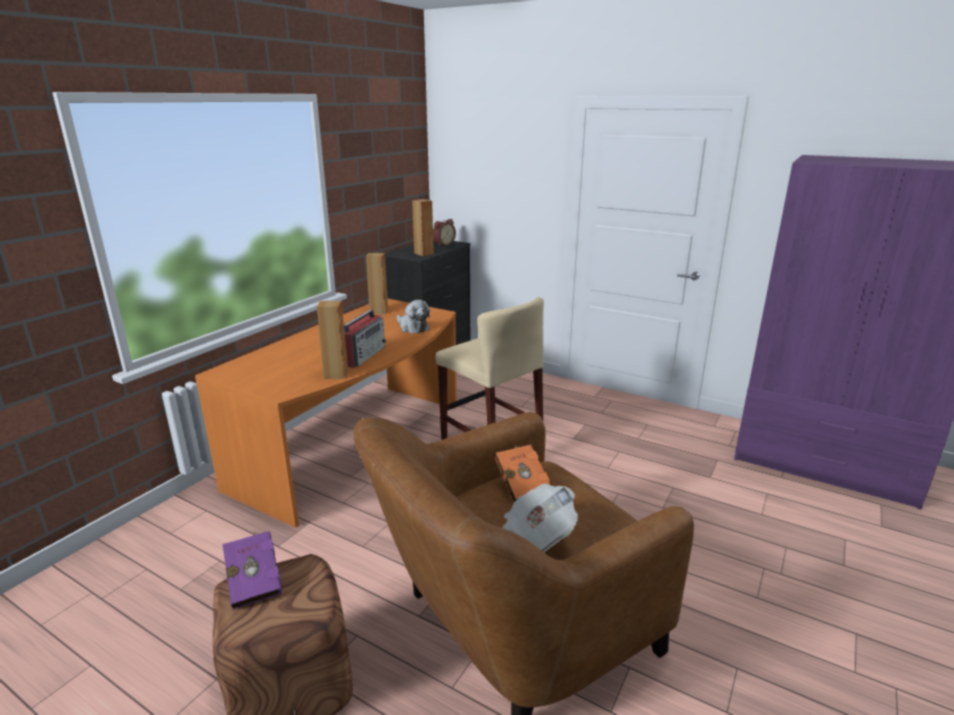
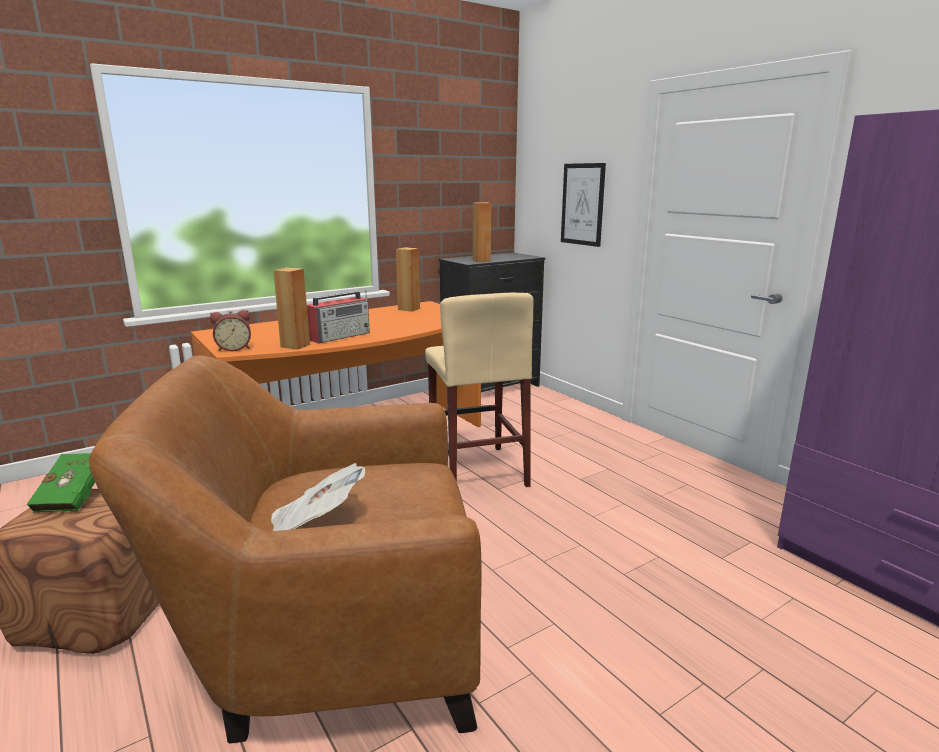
camera: 25 degrees right, 5 degrees down
purple book [222,531,282,610] -> green book [27,453,95,512]
plush toy [397,300,430,334] -> none
alarm clock [433,219,456,246] -> alarm clock moved to [210,310,251,351]
orange book [495,445,551,502] -> none
none -> picture [561,163,606,247]

